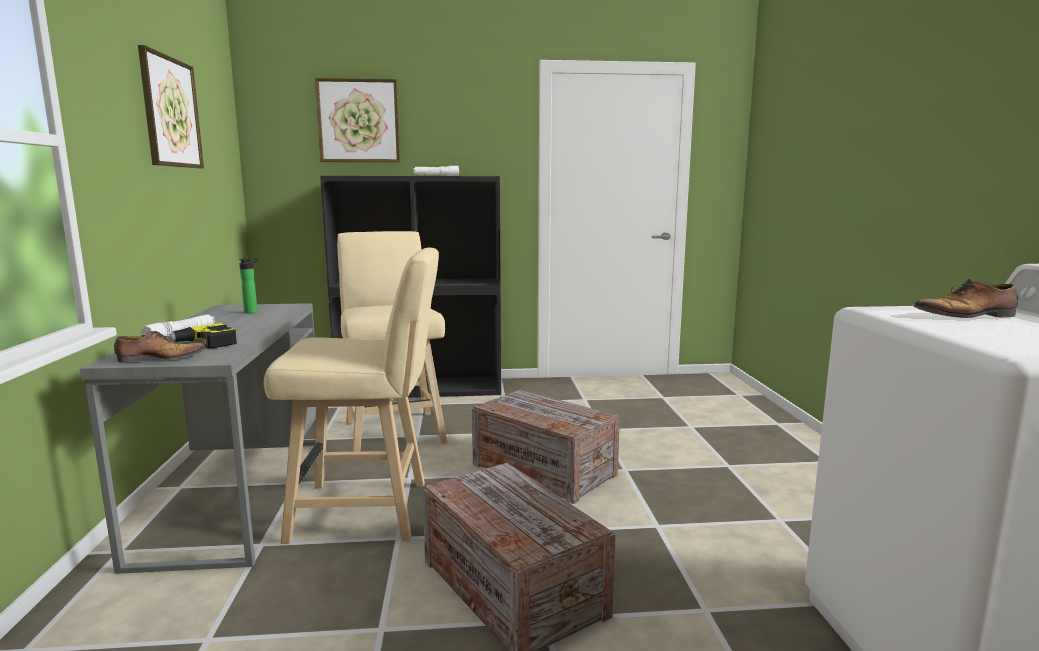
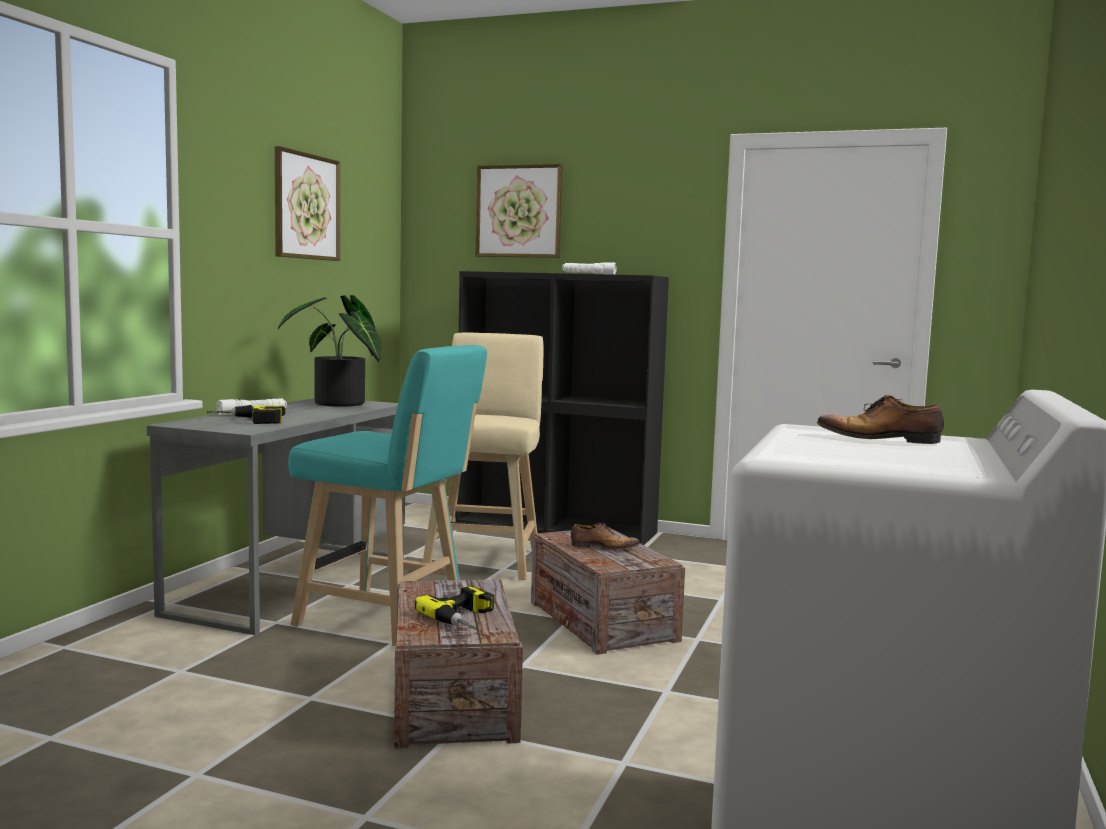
camera: 25 degrees right, 5 degrees down
shoe [114,331,206,362] -> shoe moved to [571,523,640,550]
bottle [239,259,259,313] -> potted plant [278,295,381,407]
beige stool [264,248,439,544] -> turquoise stool [288,345,487,646]
none -> power drill [415,586,494,631]

